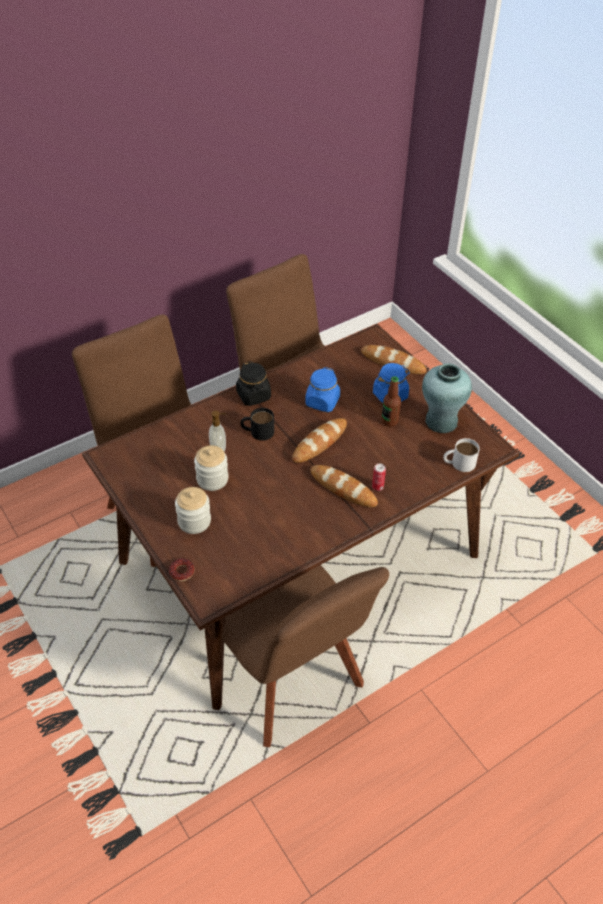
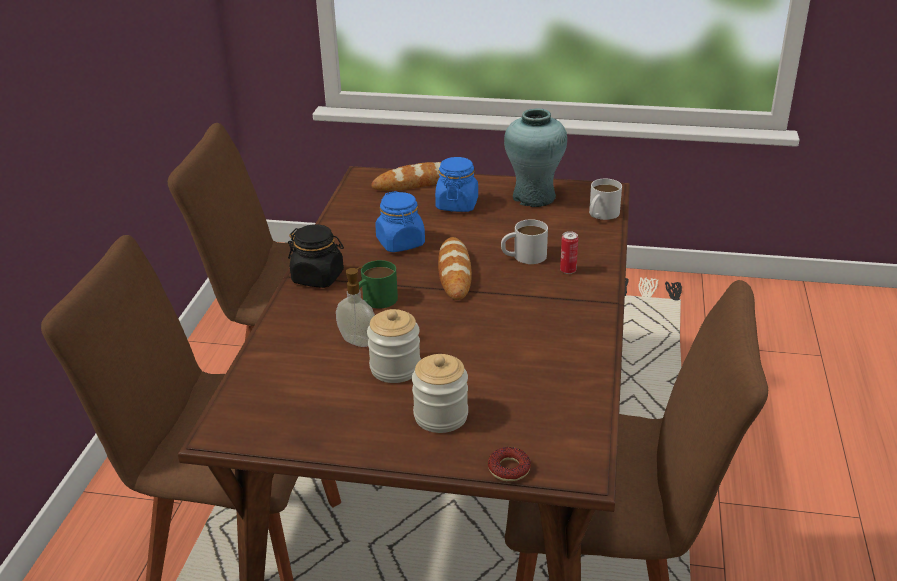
camera: 45 degrees left, 15 degrees down
black mug [241,408,274,441] -> green mug [359,260,398,309]
bread [310,465,378,507] -> none
bottle [382,376,401,427] -> none
none -> white mug [501,219,548,264]

